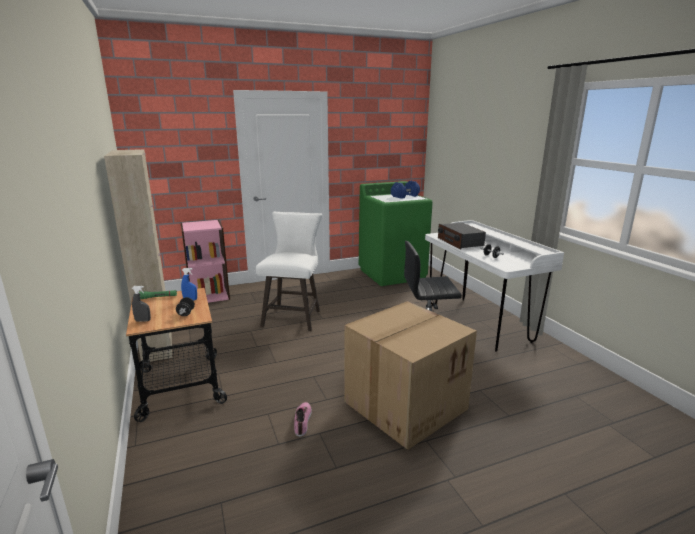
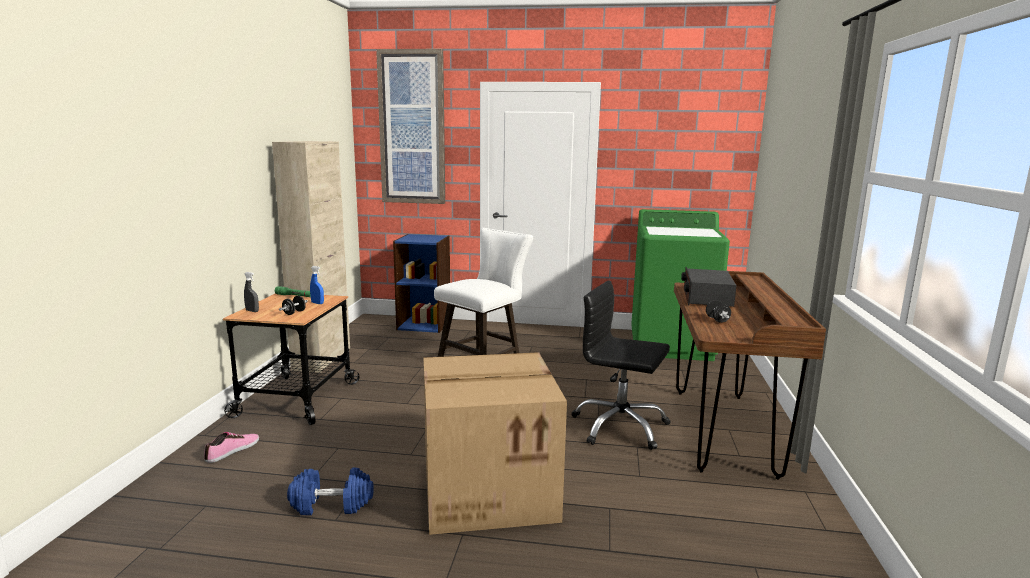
camera: 30 degrees right, 5 degrees down
pink bookcase [181,220,230,303] -> blue bookcase [393,234,450,333]
shoe [294,402,312,437] -> shoe moved to [204,432,259,463]
blue dumbbell [391,181,420,198] -> blue dumbbell moved to [287,467,374,515]
white desk [425,220,564,352] -> brown desk [674,271,826,480]
none -> picture [376,49,445,204]

